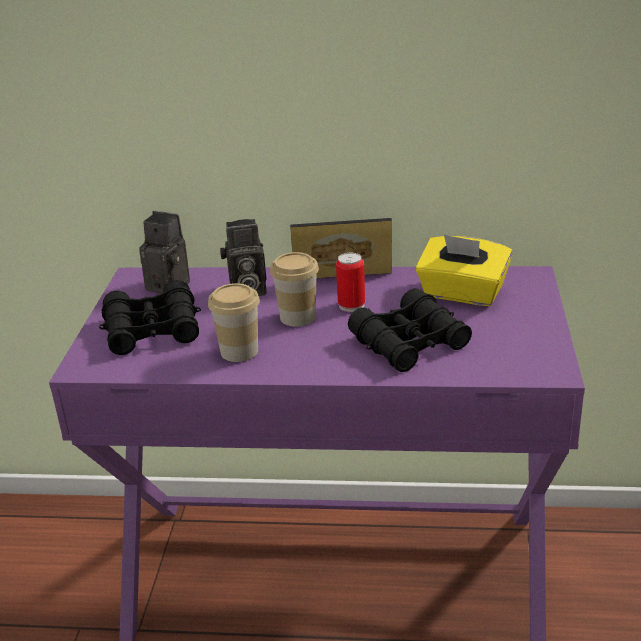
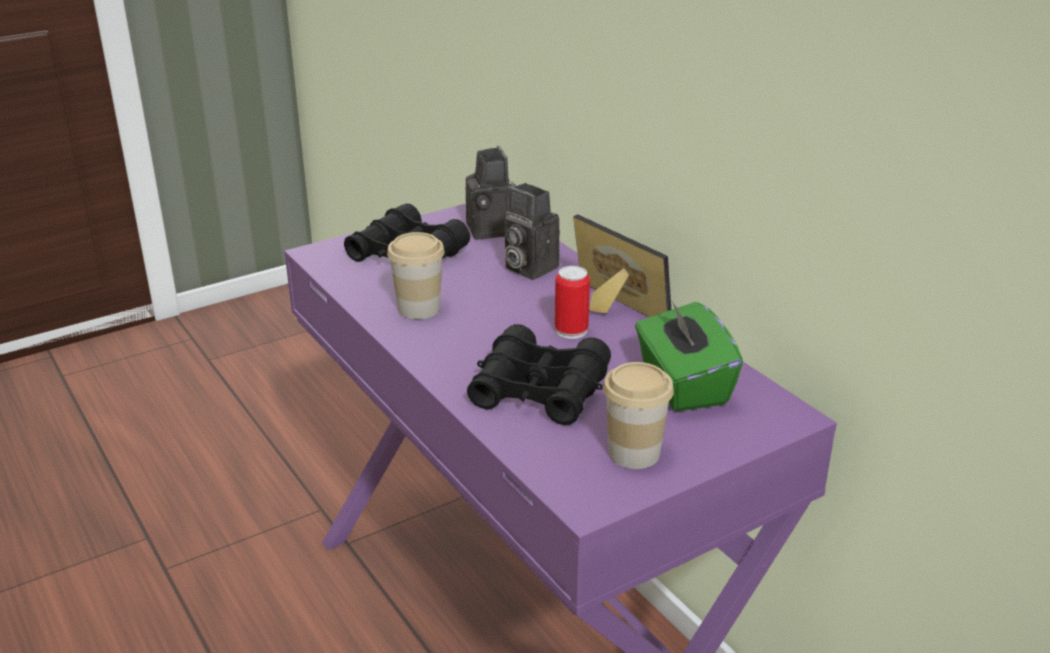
camera: 50 degrees right, 0 degrees up
cup [270,252,319,327] -> cup moved to [603,362,674,469]
yellow tissue box [416,234,513,306] -> green tissue box [635,296,743,411]

